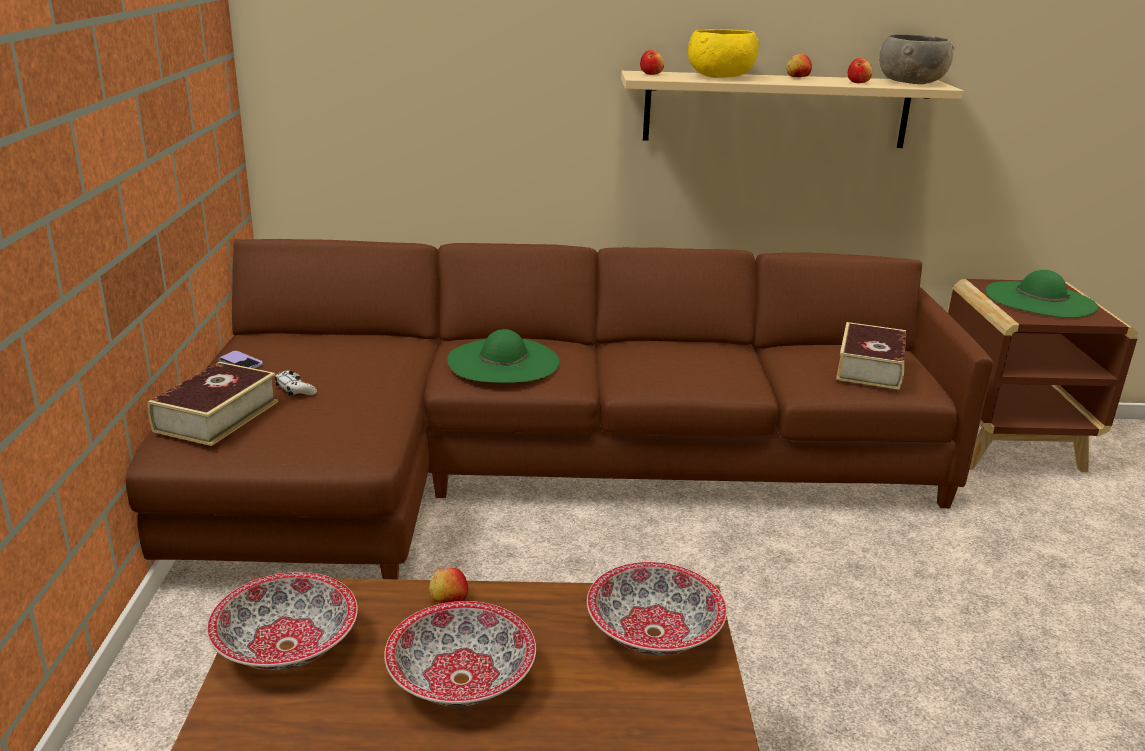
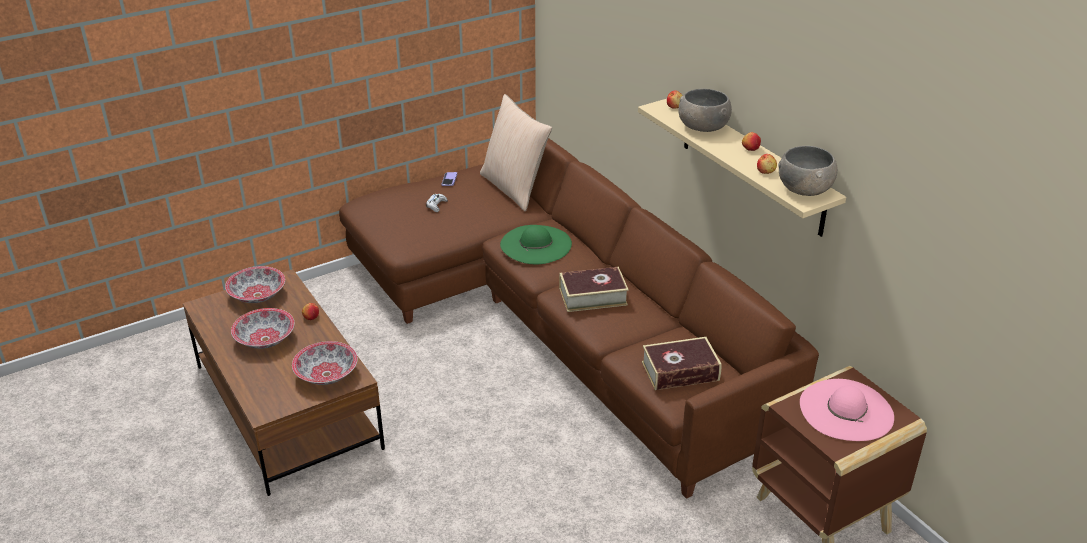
camera: 60 degrees right, 10 degrees up
book [148,362,278,446] -> book moved to [559,267,629,312]
yellow bowl [688,29,759,78] -> grey bowl [678,89,732,132]
green hat [986,270,1098,318] -> pink hat [800,379,894,441]
none -> beige pillow [480,94,552,211]

